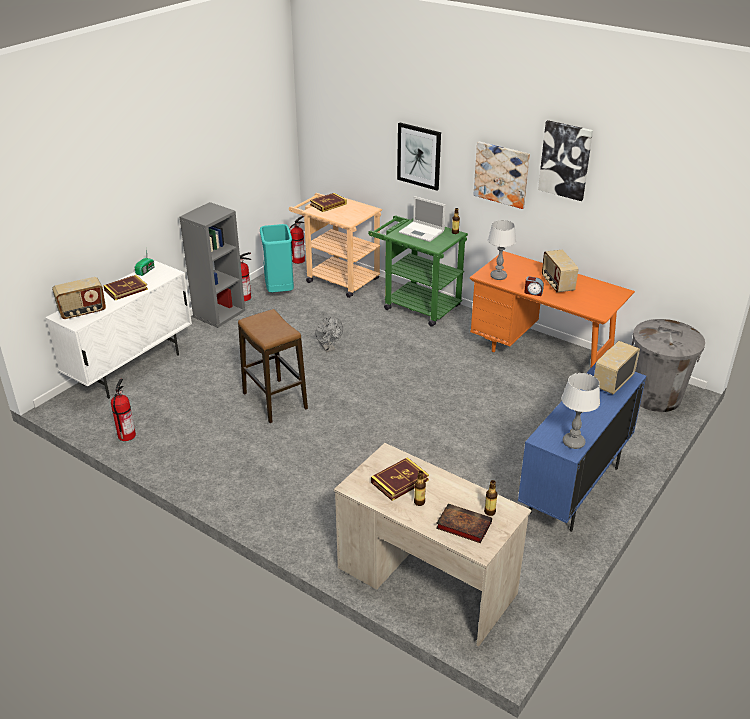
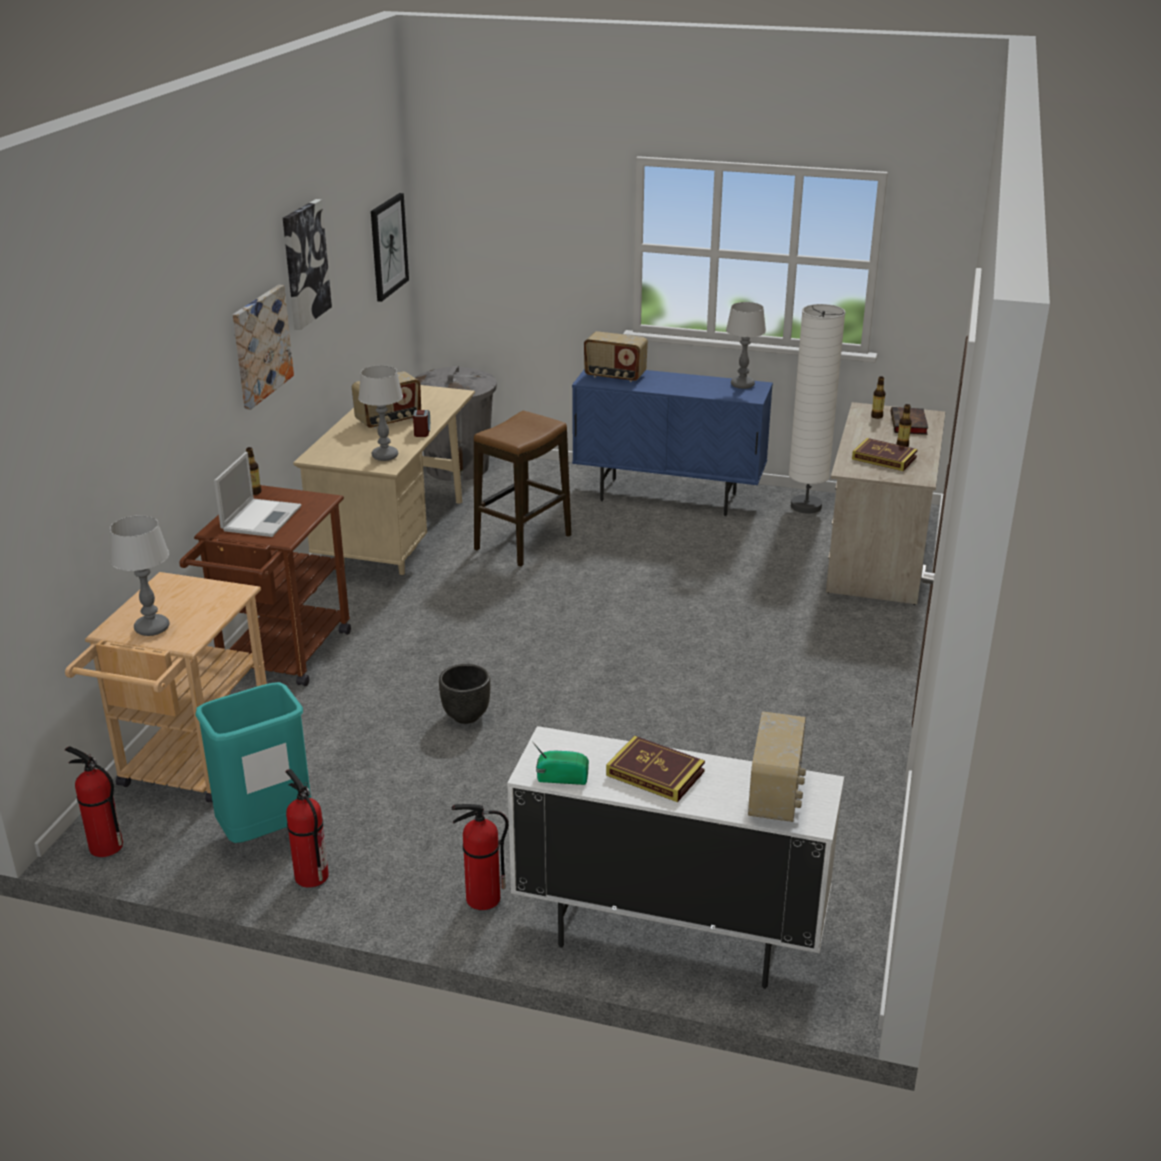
camera: 110 degrees left, 5 degrees down
radio [52,277,106,319] -> radio turned 60 degrees clockwise [748,711,806,822]
fire extinguisher [111,379,136,441] -> fire extinguisher moved to [452,804,508,910]
grey bookcase [180,202,245,328] -> none
stool [238,309,308,423] -> stool moved to [474,411,571,567]
book [310,193,347,212] -> table lamp [110,515,170,636]
grey fan [315,317,343,352] -> black planter [439,664,490,724]
green cart [368,215,468,327] -> brown cart [180,485,351,686]
picture [397,123,441,191] -> picture moved to [371,193,409,302]
orange desk [470,251,635,367] -> beige desk [293,385,475,575]
none -> white floor lamp [789,304,846,513]

